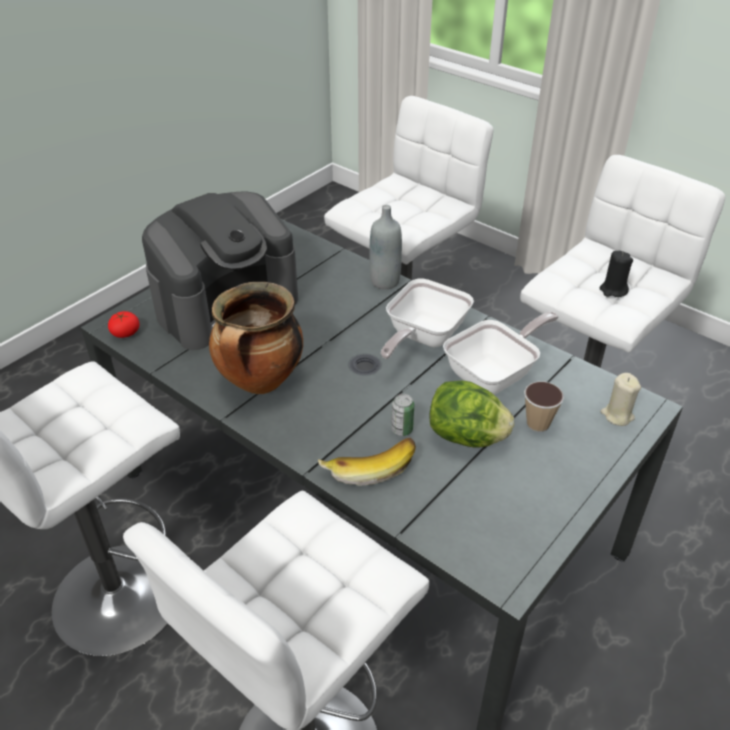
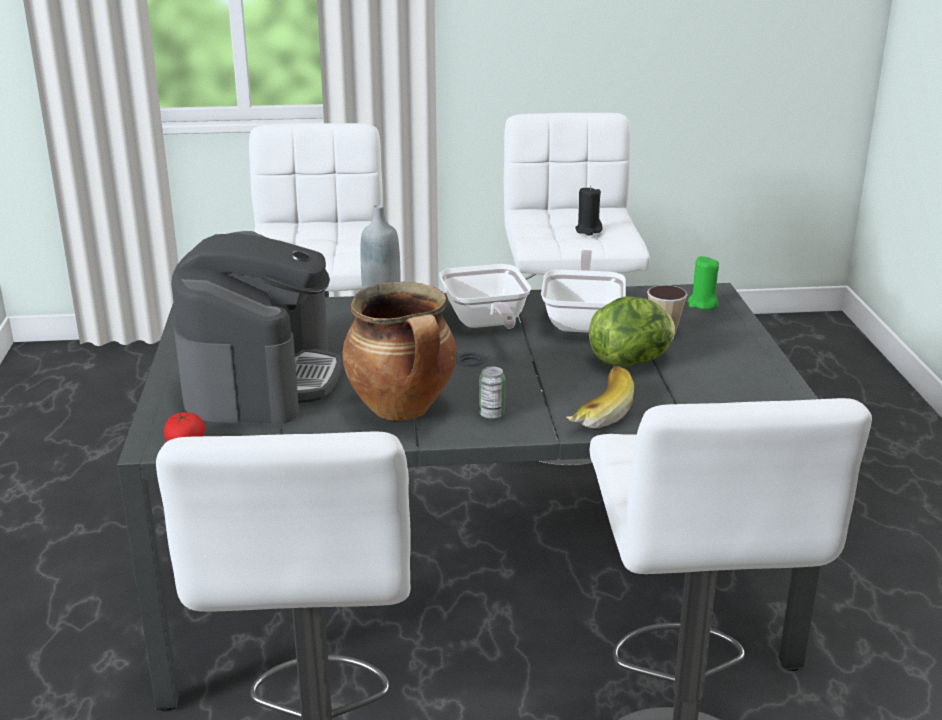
camera: 45 degrees left, 15 degrees down
can [391,394,415,436] -> can moved to [479,367,505,419]
beige candle [601,373,641,426] -> green candle [687,256,719,310]

